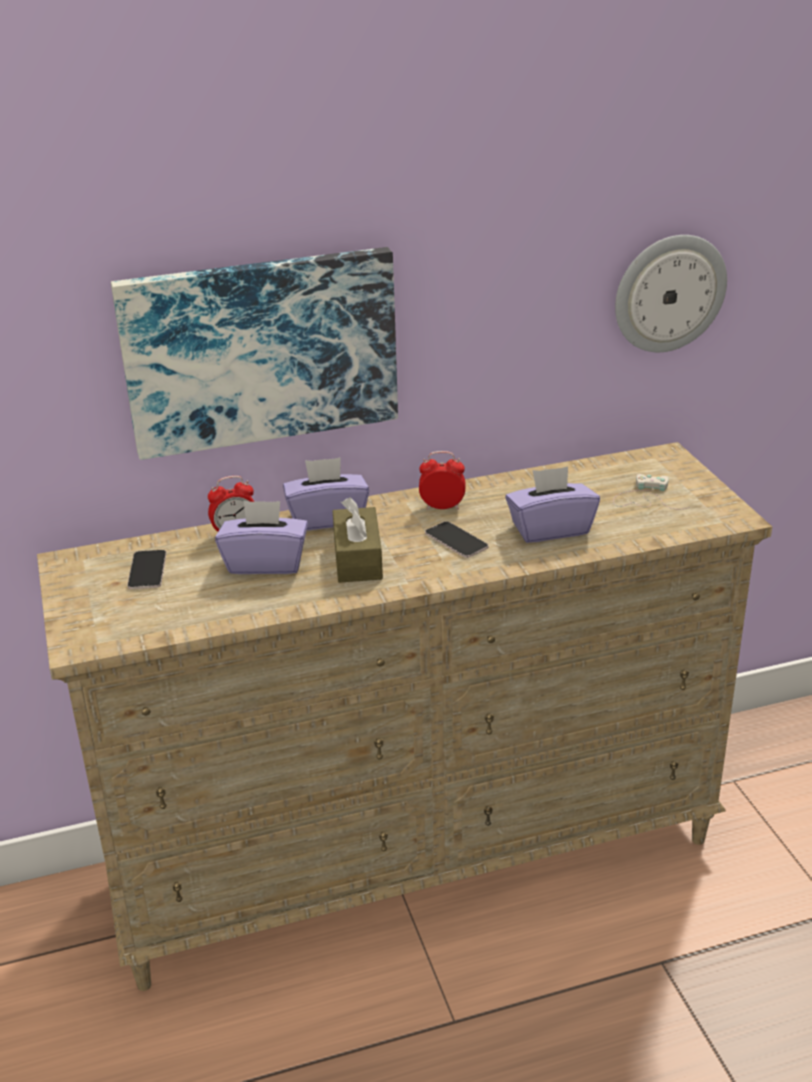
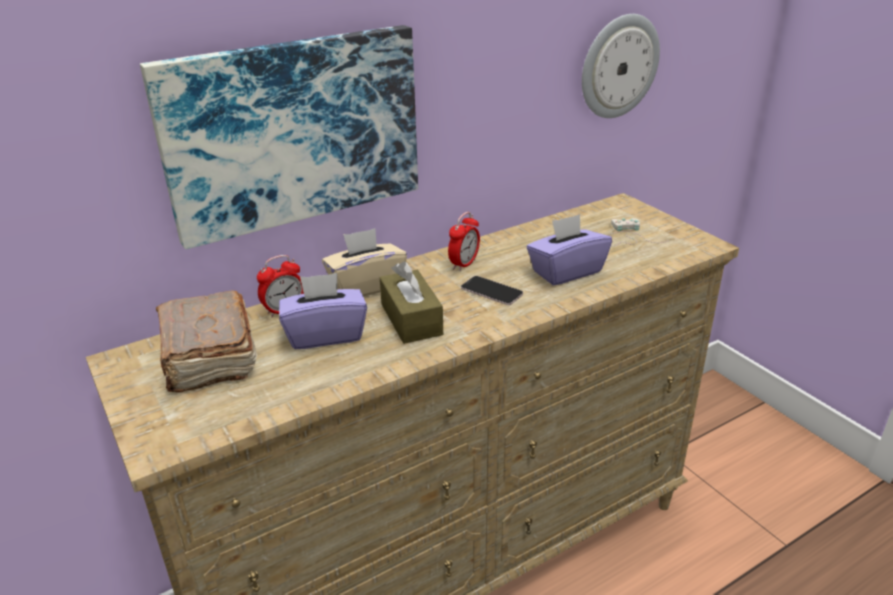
camera: 15 degrees left, 0 degrees up
phone [127,550,166,589] -> brown book [156,290,257,392]
purple tissue box [283,457,369,531] -> beige tissue box [322,228,407,297]
alarm clock [419,451,466,510] -> alarm clock turned 135 degrees clockwise [448,212,480,271]

